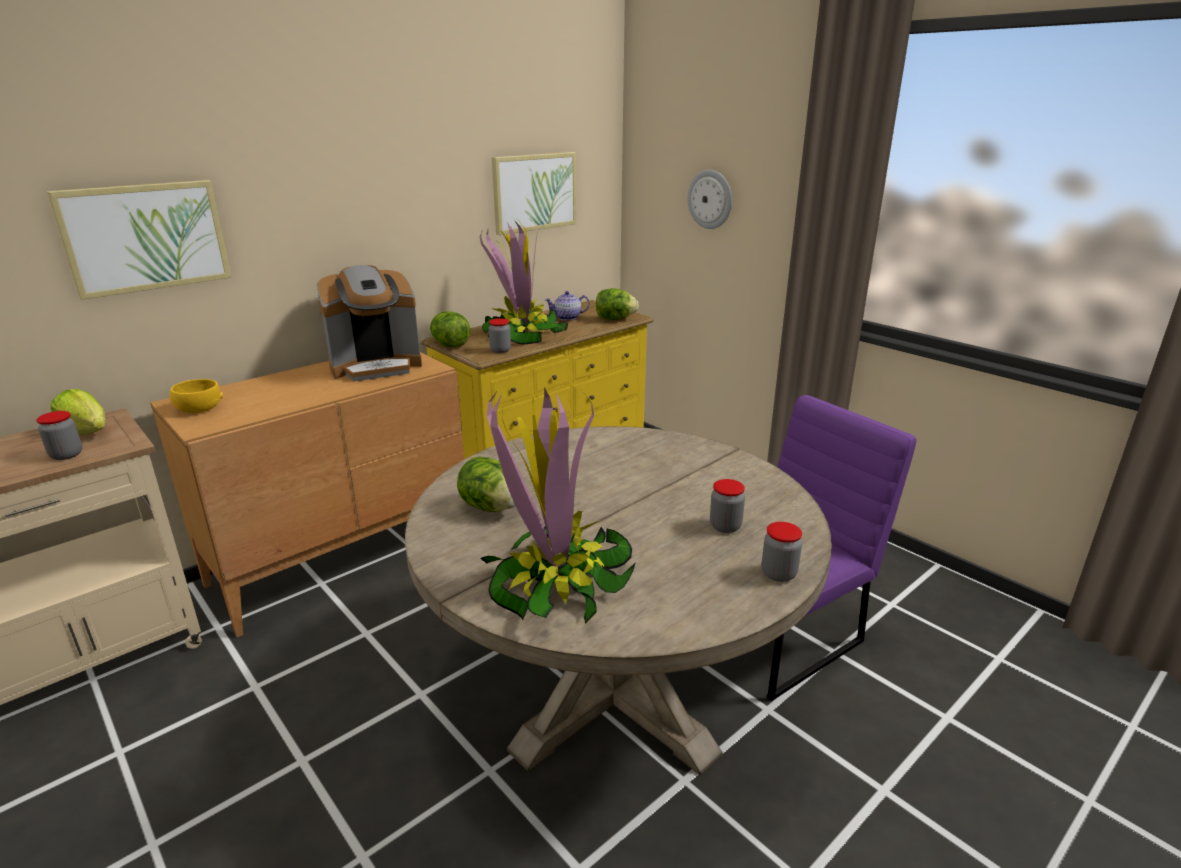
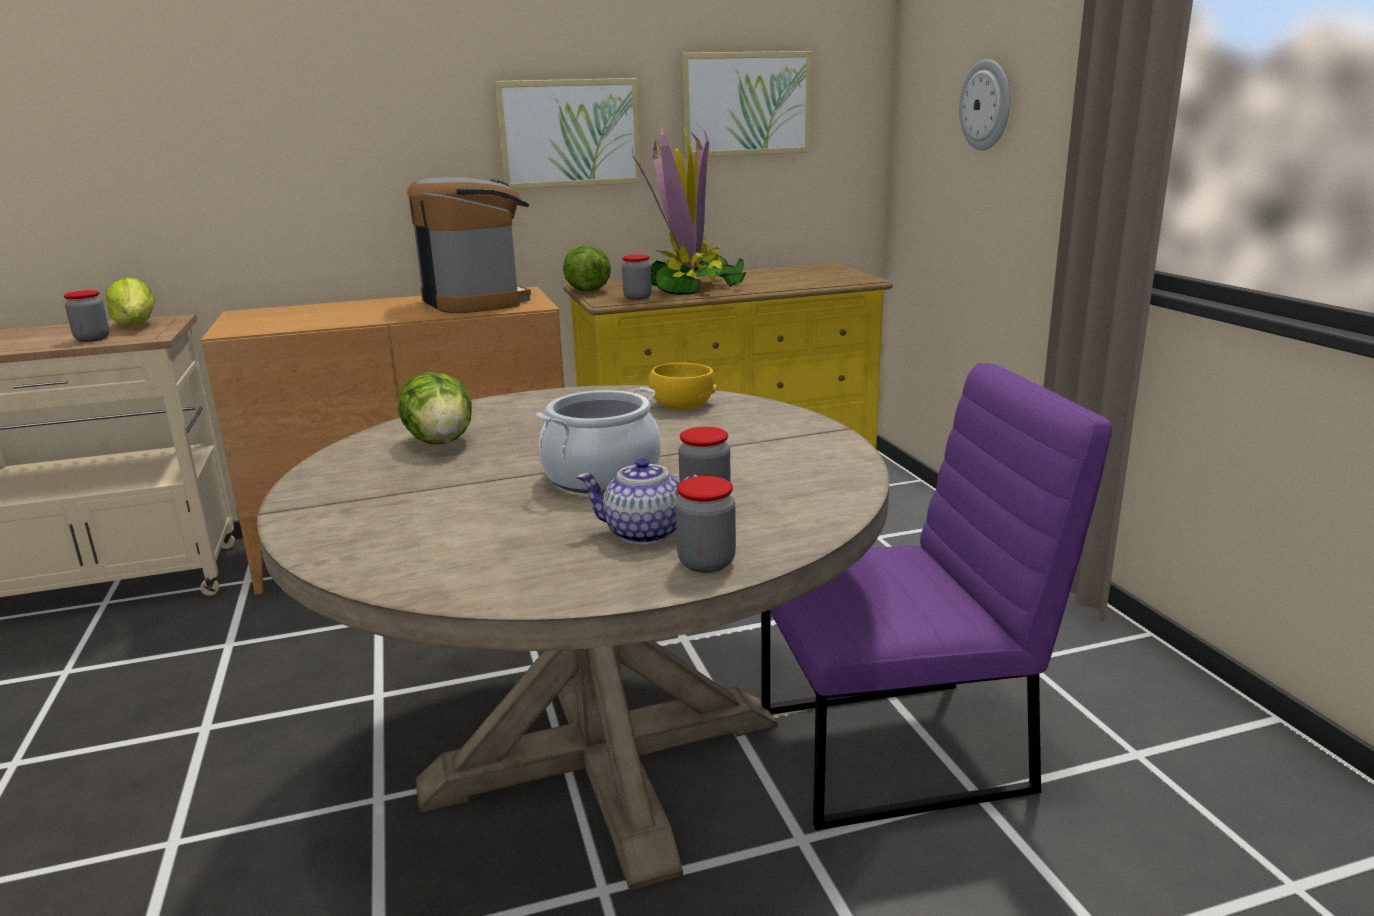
camera: 25 degrees right, 5 degrees down
picture [47,180,231,300] -> picture moved to [494,78,642,189]
yellow bowl [170,379,223,413] -> yellow bowl moved to [649,363,717,409]
coffee machine [317,265,422,381] -> coffee machine turned 120 degrees counterclockwise [407,177,531,313]
potted plant [480,387,636,624] -> none
teapot [545,291,590,321] -> teapot moved to [576,458,698,545]
lettuce [596,288,639,320] -> none
none -> cooking pot [536,387,661,494]

